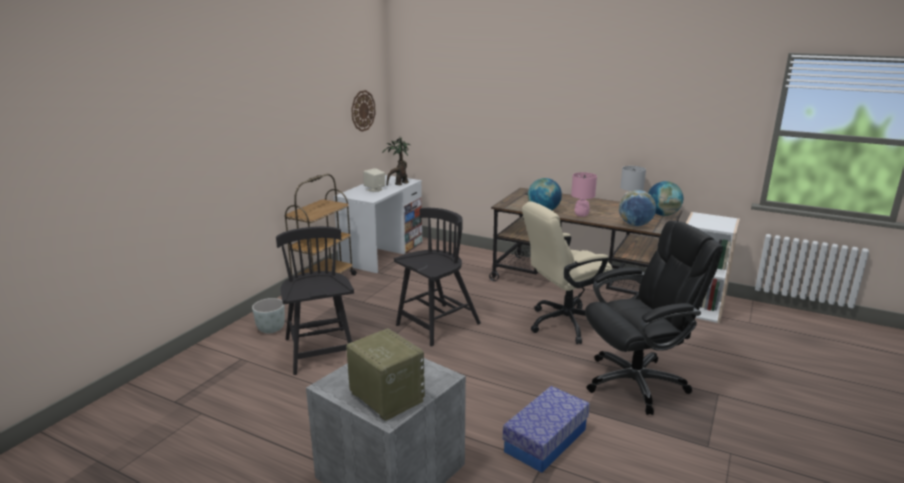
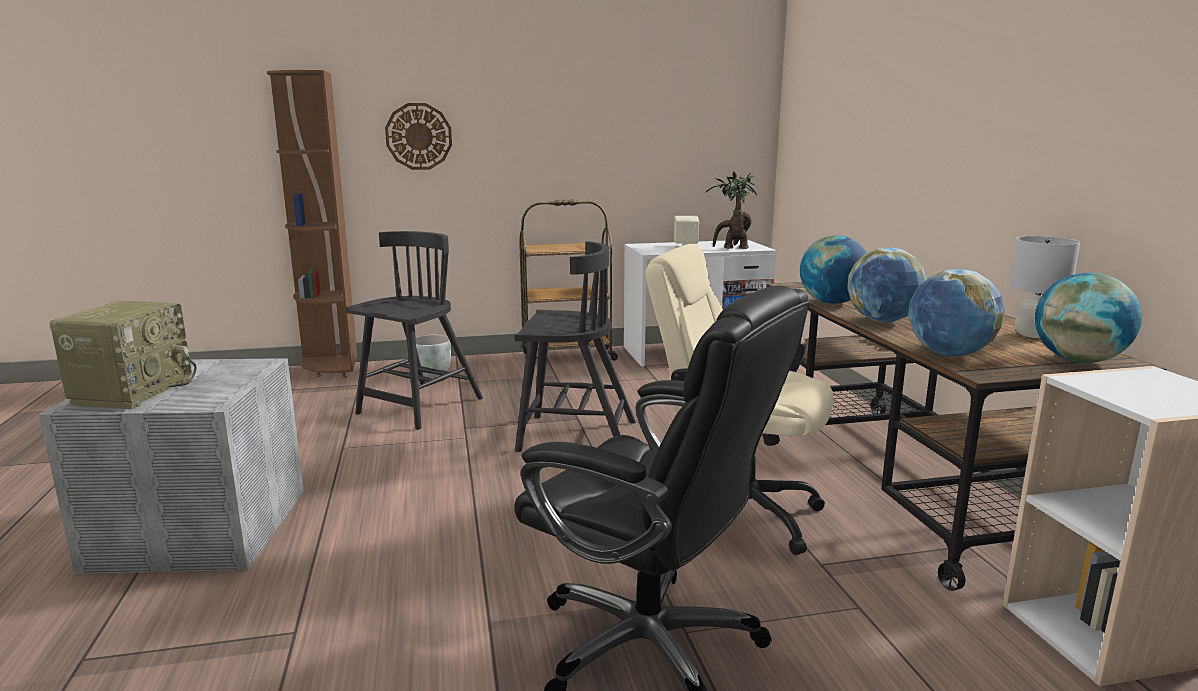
camera: 50 degrees right, 5 degrees down
wall clock [351,90,376,132] -> wall clock moved to [385,103,452,170]
storage box [502,386,590,473] -> none
pink table lamp [571,172,597,217] -> globe [847,247,927,322]
none -> brown bookcase [267,70,357,378]

